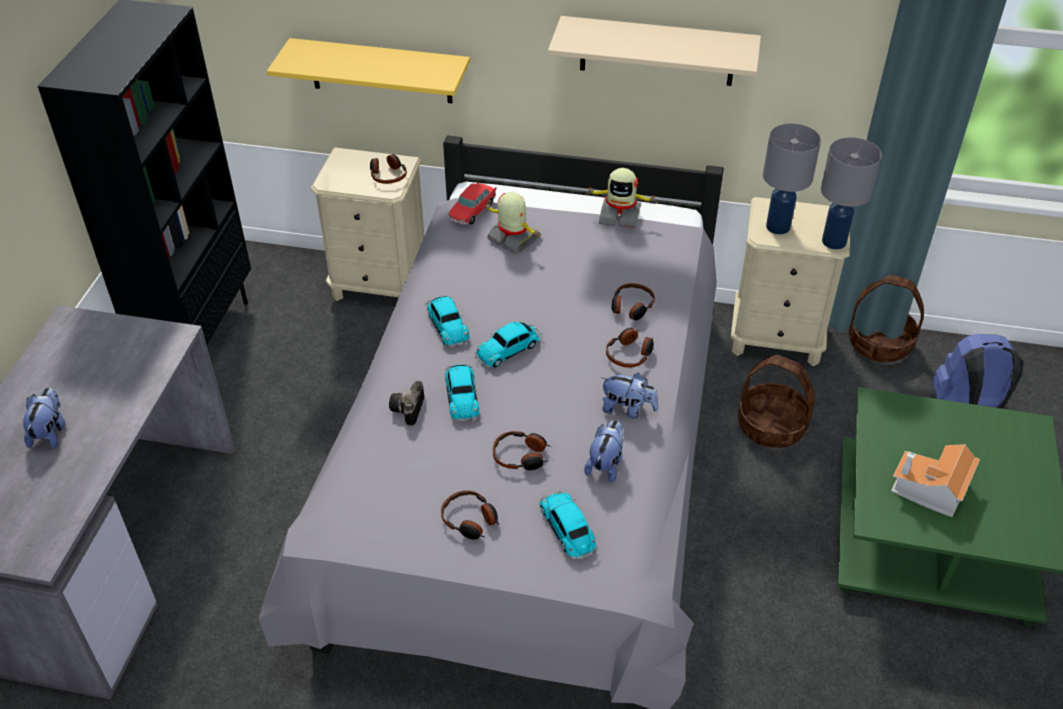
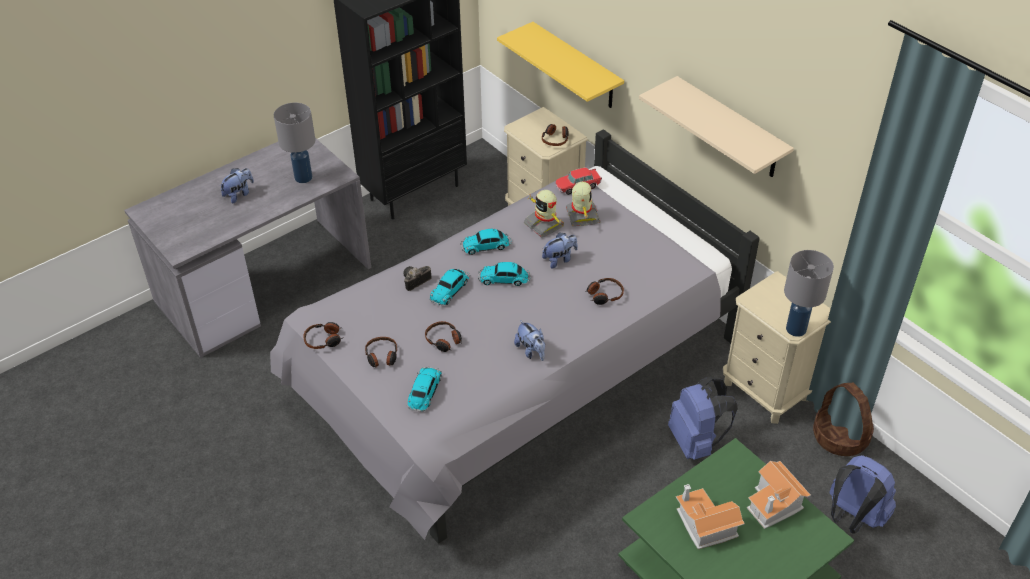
camera: 40 degrees right, 0 degrees up
toy car [425,296,470,347] -> toy car turned 60 degrees clockwise [460,229,512,255]
plush toy [584,420,624,483] -> plush toy moved to [542,232,578,269]
toy robot [585,168,657,229] -> toy robot moved to [524,190,565,237]
headphones [606,328,654,368] -> headphones moved to [303,322,344,349]
basket [738,355,815,448] -> blue backpack [668,376,738,460]
grey table lamp [763,123,821,234] -> grey table lamp moved to [274,102,315,183]
none -> toy house [747,461,811,529]

